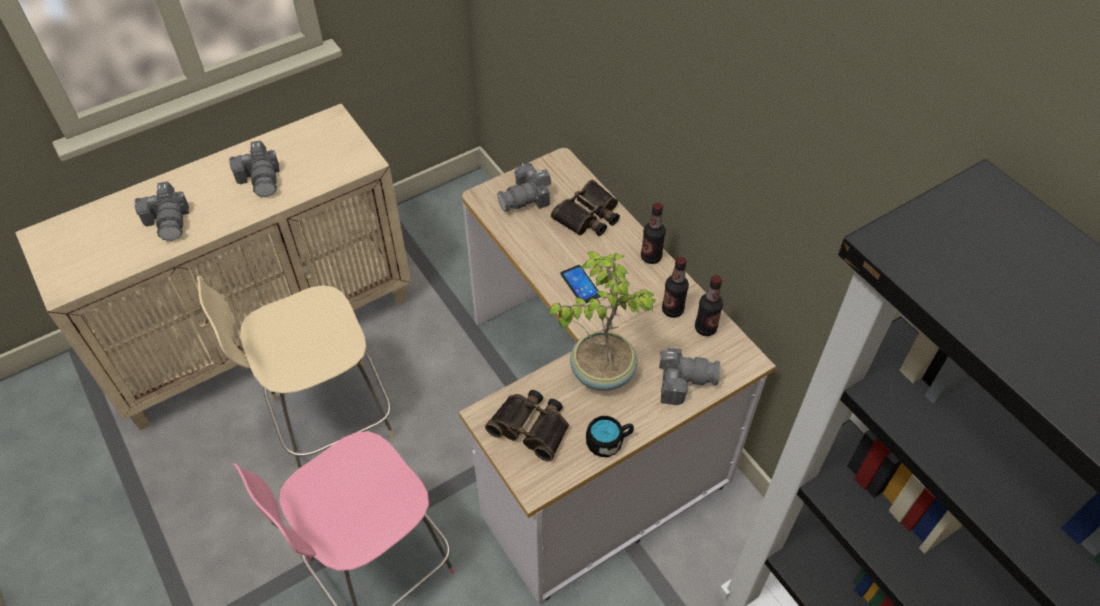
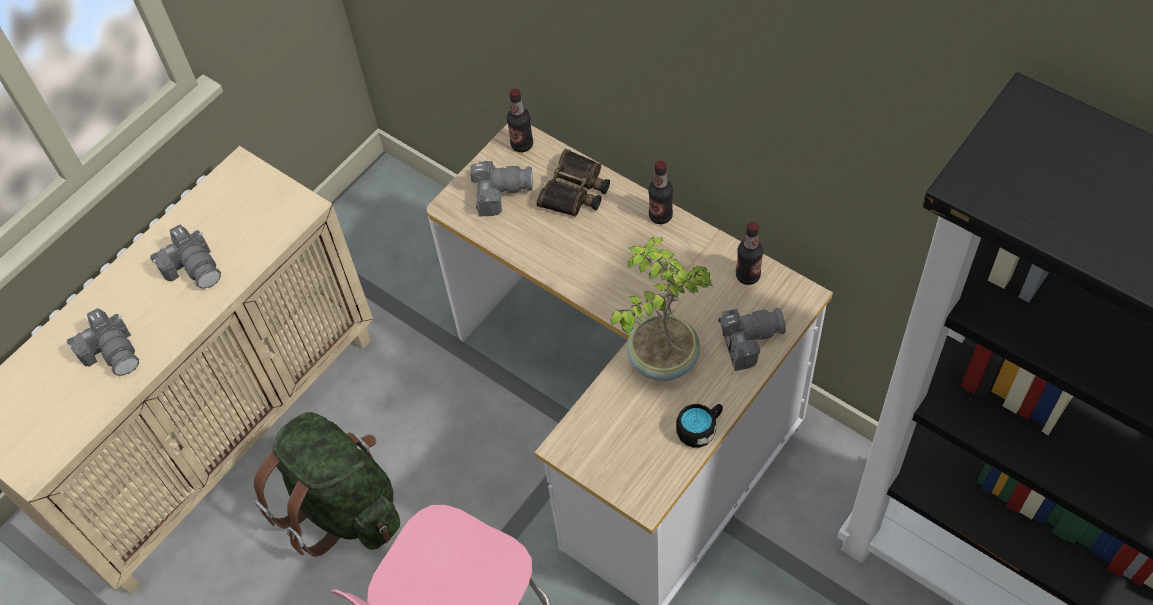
camera: 15 degrees left, 5 degrees up
beige chair [197,276,395,469] -> green backpack [253,412,400,557]
binoculars [485,390,569,462] -> none
camera [497,163,552,212] -> camera turned 135 degrees counterclockwise [470,158,533,216]
phone [560,265,600,304] -> none
bottle [662,257,689,318] -> bottle moved to [507,88,533,152]

